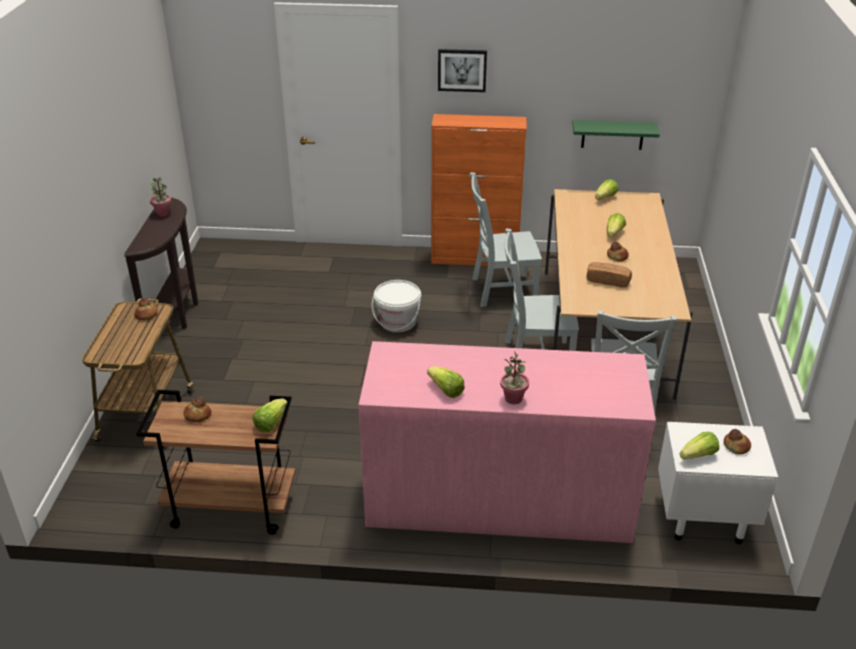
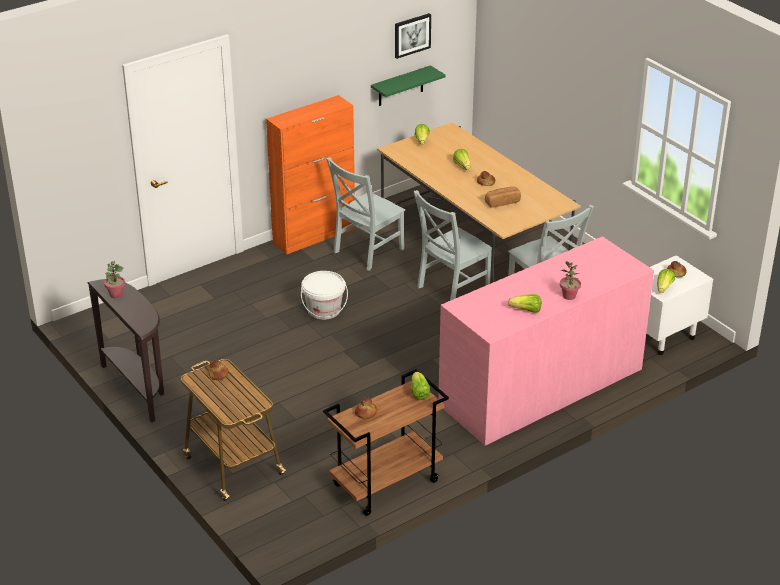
camera: 40 degrees left, 0 degrees up
picture [438,49,487,92] -> picture moved to [395,13,431,59]

